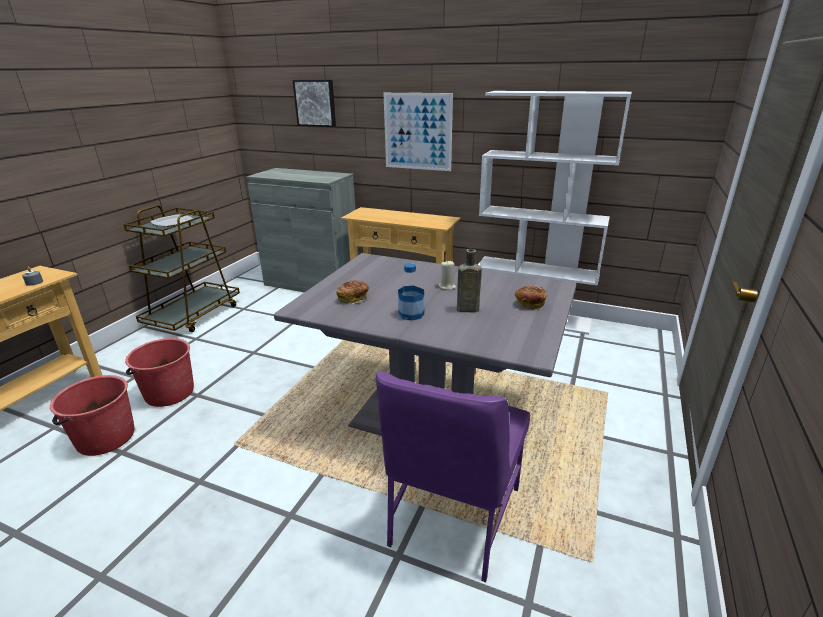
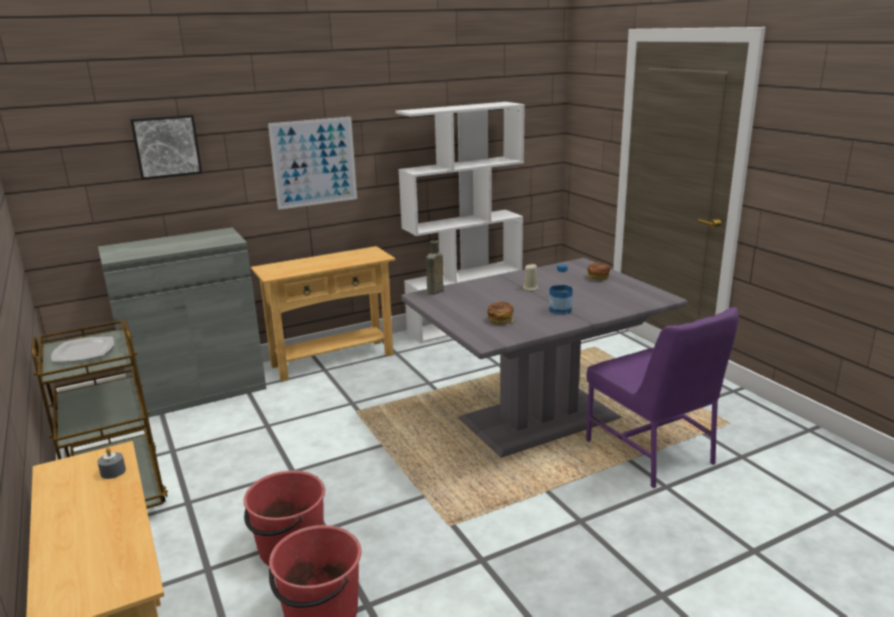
camera: 50 degrees left, 5 degrees down
brown bottle [457,249,482,312] -> brown bottle moved to [426,240,443,295]

